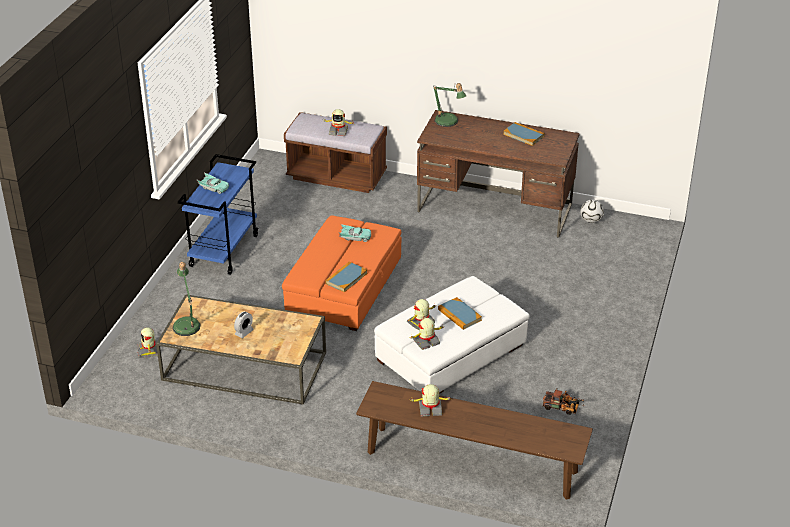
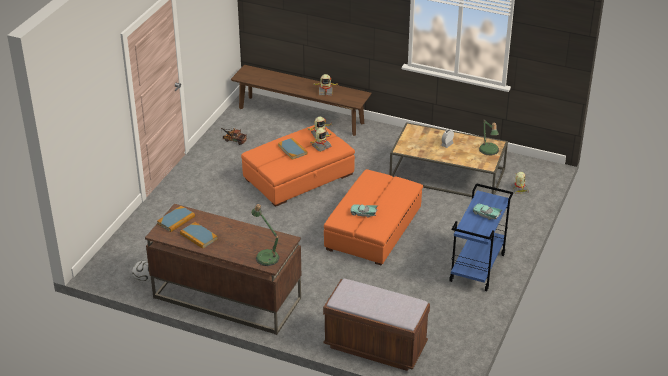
camera: 175 degrees left, 0 degrees up
toy robot [322,109,354,136] -> none
book [325,262,367,292] -> book moved to [157,206,195,232]
white ottoman [374,276,530,394] -> orange ottoman [241,125,355,207]

